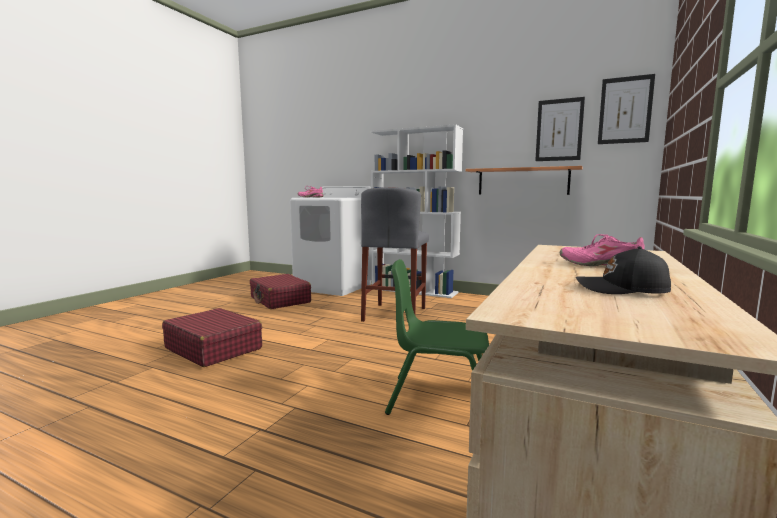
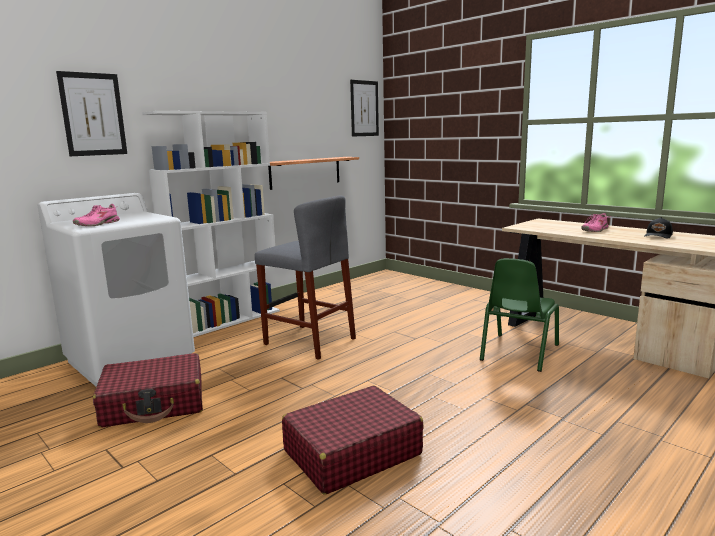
camera: 70 degrees left, 5 degrees up
picture [535,97,585,161] -> picture moved to [56,71,127,156]

